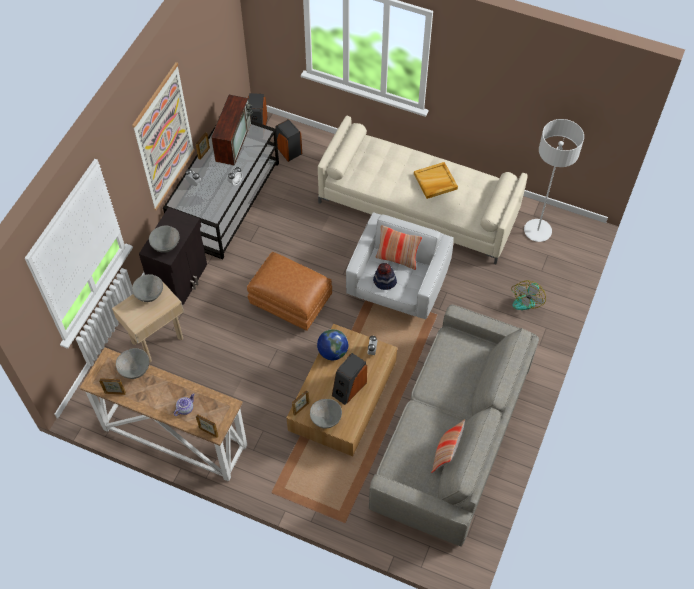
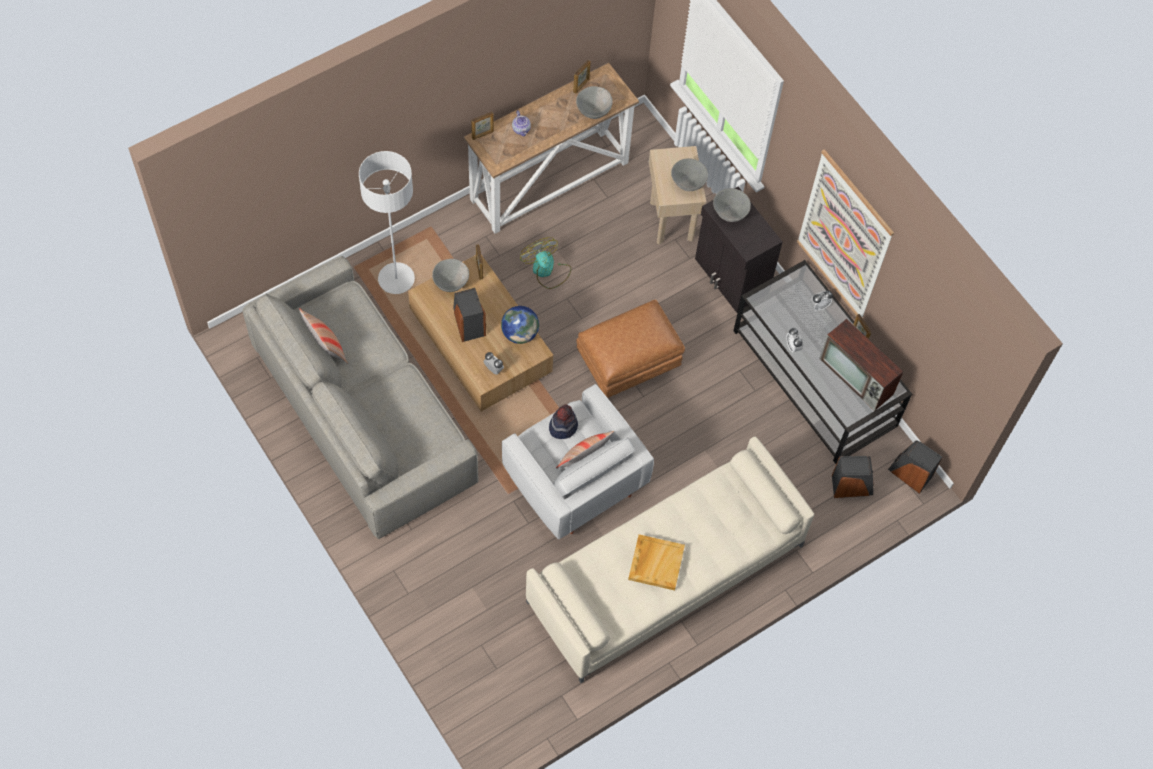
camera: 120 degrees right, 5 degrees up
fan [511,281,546,310] -> fan moved to [520,237,571,289]
grey floor lamp [524,119,584,242] -> grey floor lamp moved to [359,151,415,294]

